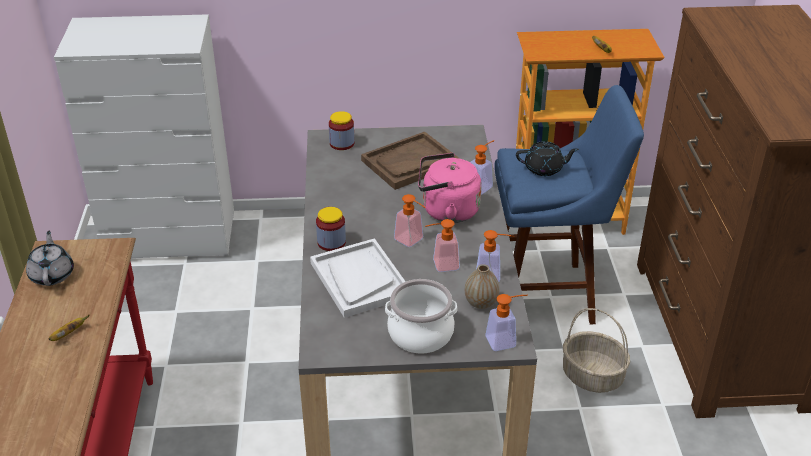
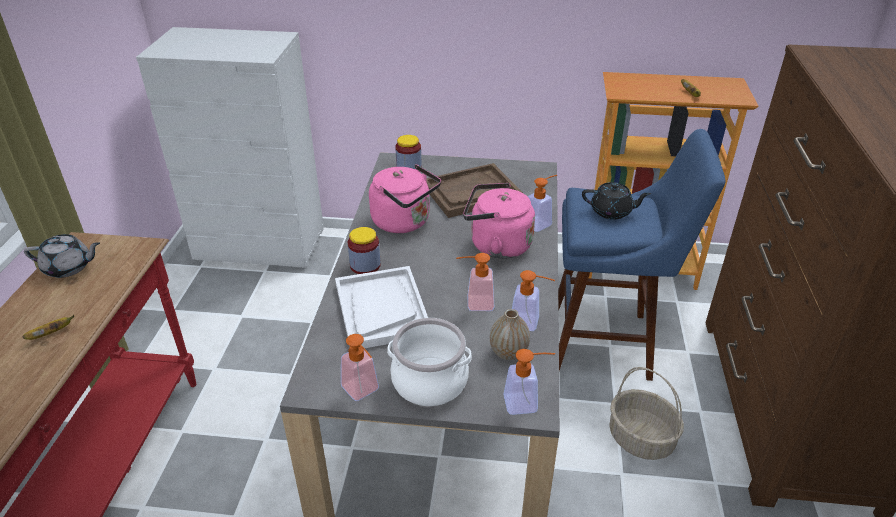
camera: 10 degrees right, 0 degrees up
grey teapot [26,231,74,286] -> grey teapot turned 90 degrees clockwise [24,234,100,278]
soap dispenser [394,194,426,247] -> soap dispenser moved to [341,334,379,401]
none -> pink kettle [369,164,441,233]

